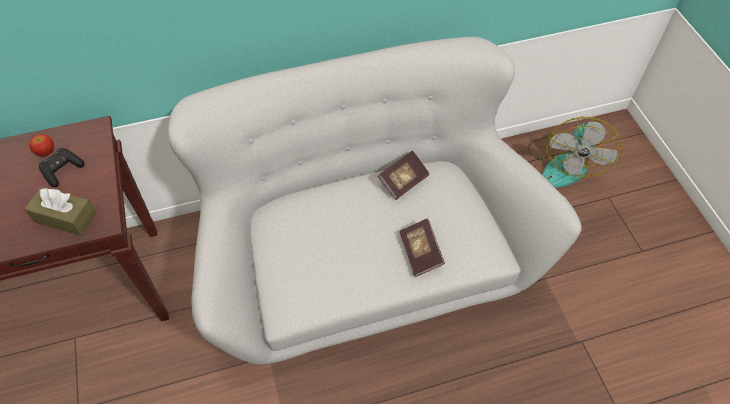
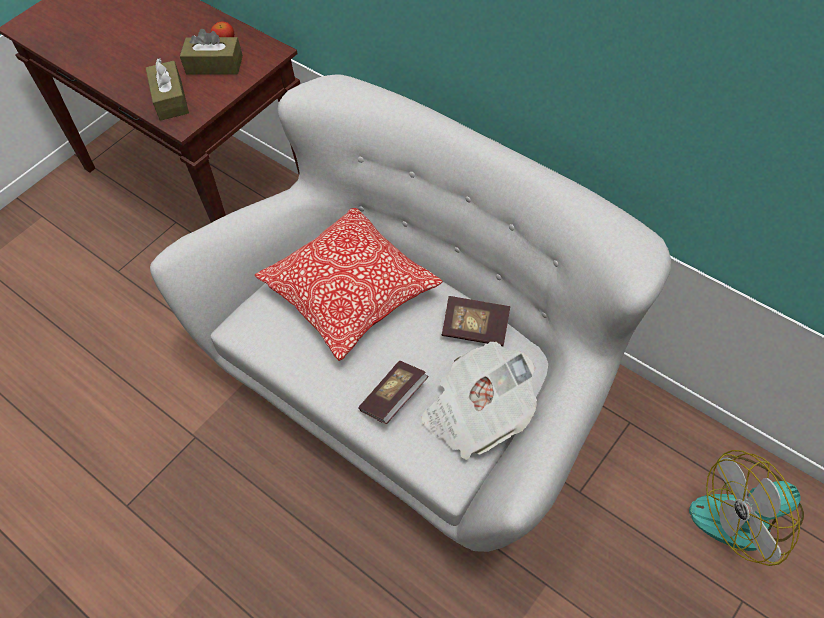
camera: 60 degrees right, 0 degrees up
black game controller [39,148,84,187] -> brown tissue box [180,29,243,75]
none -> pillow [254,208,443,361]
none -> newspaper [422,342,537,460]

